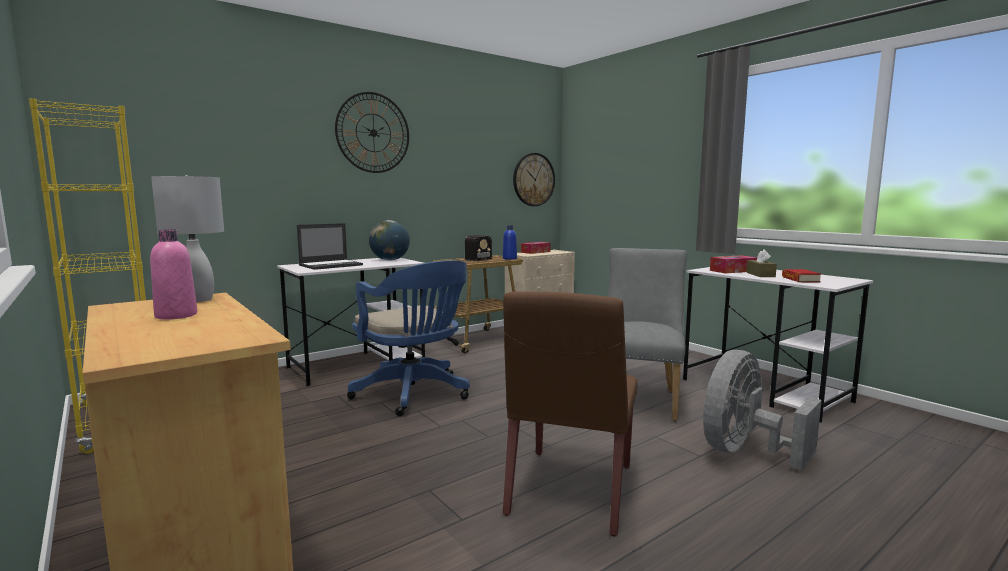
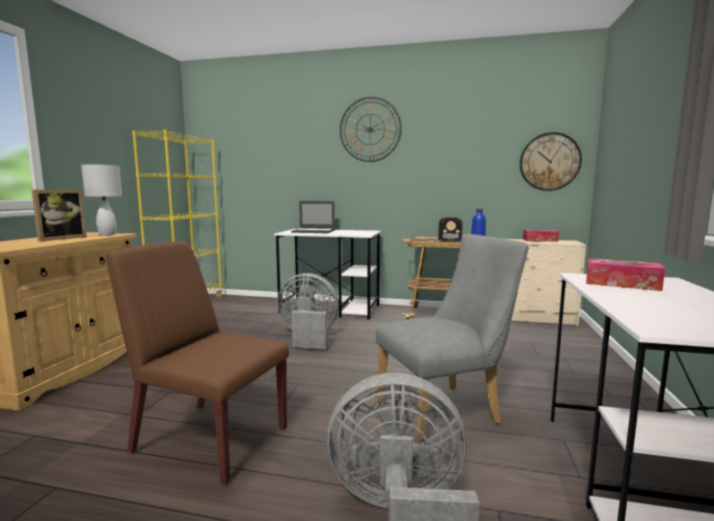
camera: 50 degrees right, 0 degrees up
pink bottle [150,229,197,320] -> picture frame [32,190,87,242]
blue office chair [347,260,470,416] -> grey fan [277,273,339,349]
globe [369,220,410,261] -> none
brown chair [503,291,637,536] -> brown chair turned 45 degrees clockwise [106,241,289,485]
brown tissue box [746,250,777,277] -> none
book [782,269,821,282] -> none

